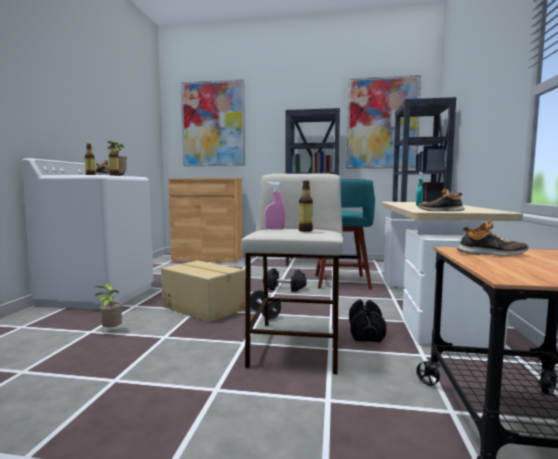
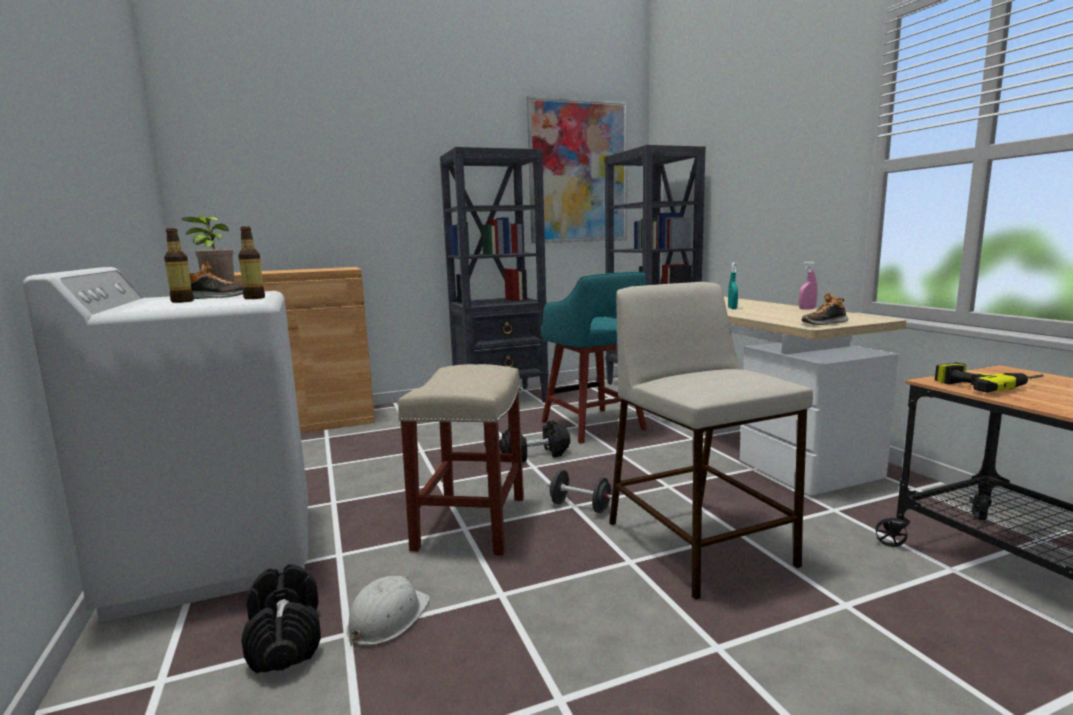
camera: 30 degrees left, 5 degrees up
potted plant [95,283,122,331] -> white hard hat [346,576,430,647]
cardboard box [161,261,245,323] -> beige stool [398,364,524,556]
picture [181,79,245,166] -> none
pink spray bottle [265,182,286,230] -> pink spray bottle moved to [799,261,818,310]
bottle [299,181,313,232] -> none
black dumbbell [349,299,386,342] -> black dumbbell moved to [241,564,321,673]
shoe [457,220,529,256] -> power drill [935,362,1044,393]

